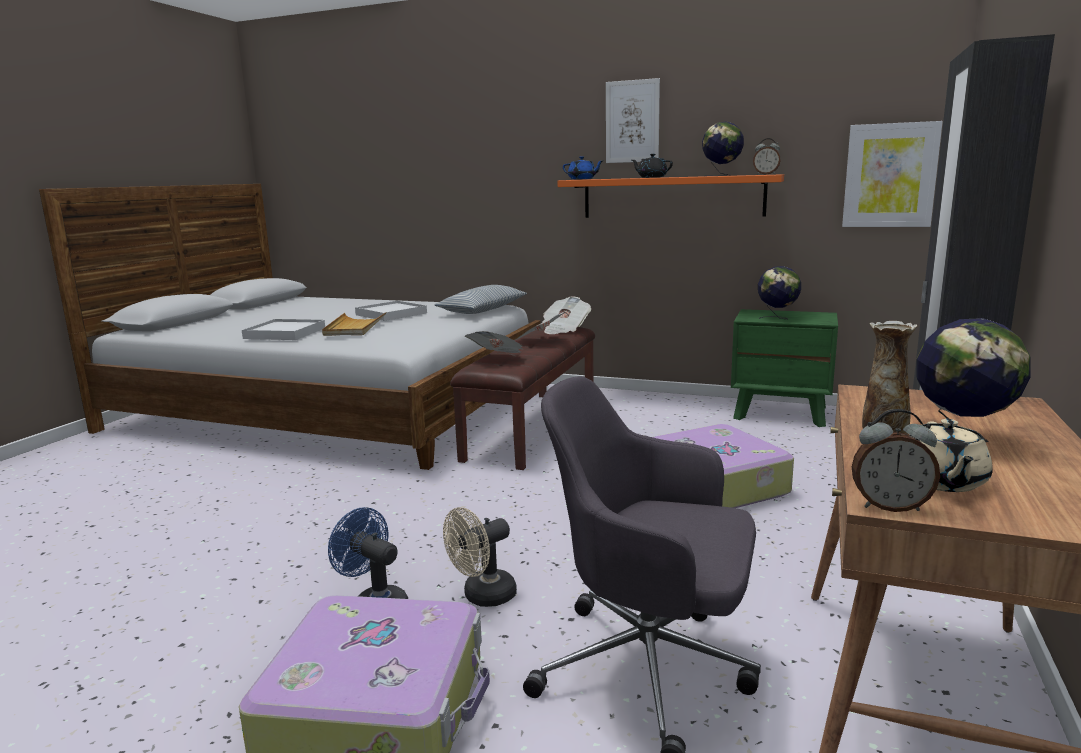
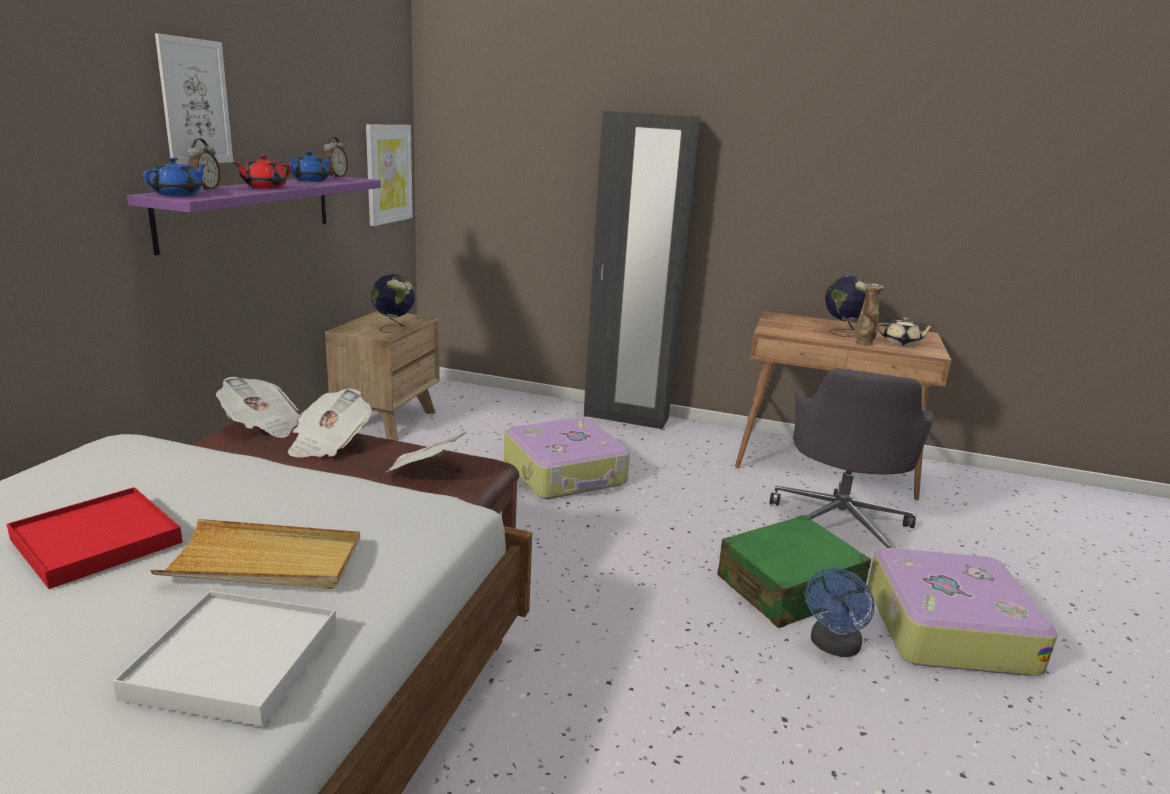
camera: 95 degrees left, 5 degrees up
white tray [355,301,427,321] -> red tray [7,487,183,589]
pillow [435,285,527,314] -> none
beige fan [443,507,517,607] -> green suitcase [717,515,871,628]
orange shelf [558,174,784,218] -> purple shelf [127,176,381,255]
black teapot [632,154,673,178] -> red teapot [232,155,291,189]
globe [702,122,744,176] -> blue teapot [289,151,331,182]
green nightstand [731,309,838,427] -> brown nightstand [325,311,440,441]
alarm clock [852,409,940,512] -> alarm clock moved to [187,138,221,191]

